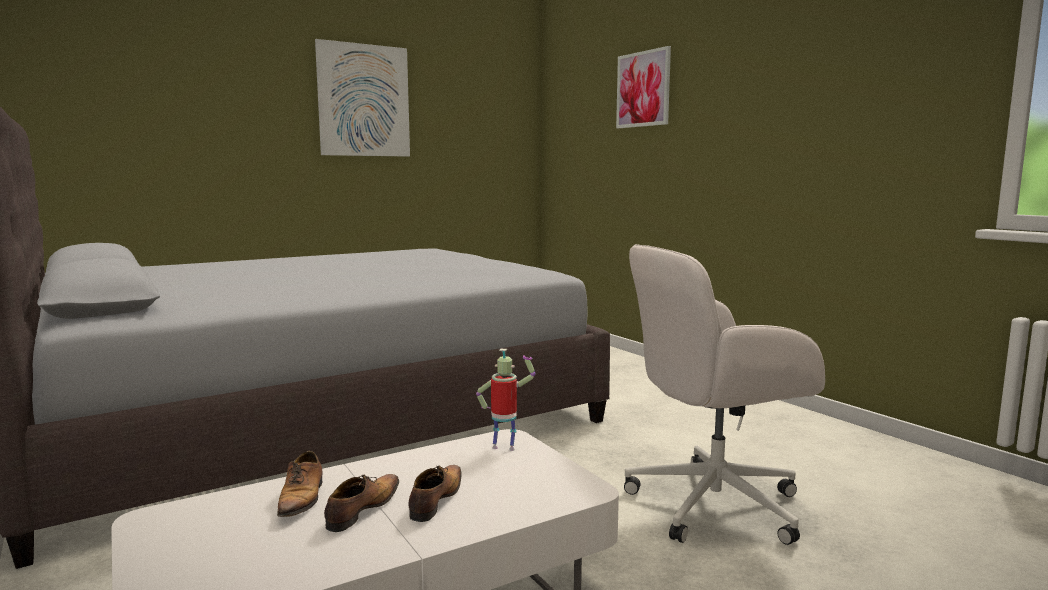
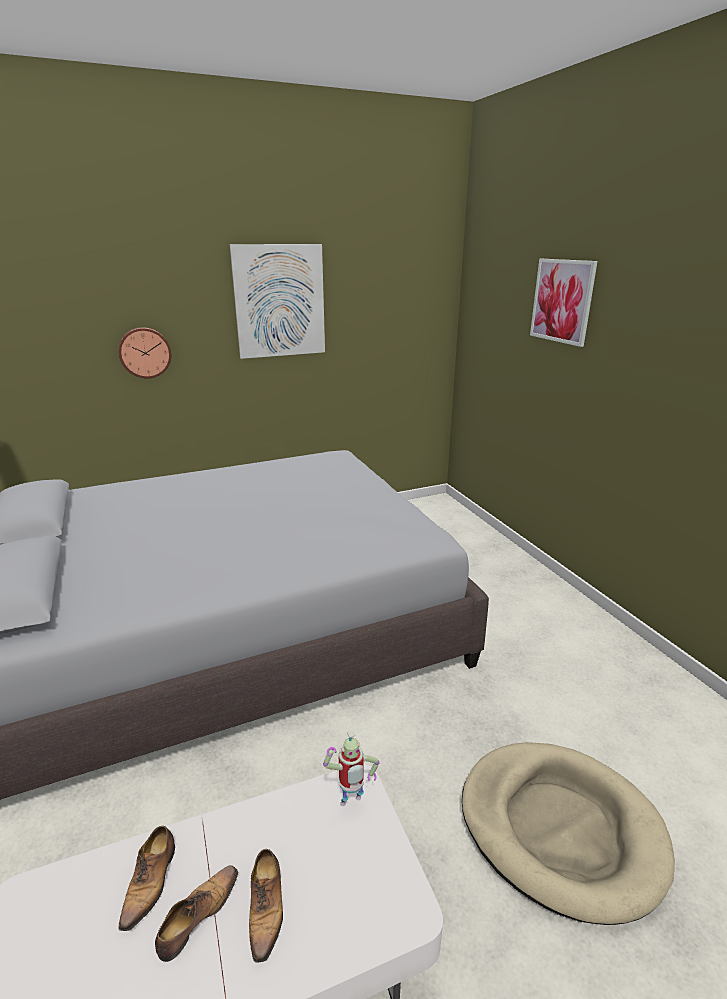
camera: 10 degrees right, 15 degrees up
shoe [409,465,462,522] -> shoe turned 150 degrees clockwise [249,849,283,963]
toy robot [476,349,535,451] -> toy robot turned 135 degrees clockwise [323,731,380,806]
white office chair [624,244,825,545] -> beige dog bed [462,742,675,925]
none -> wall clock [118,327,171,379]

